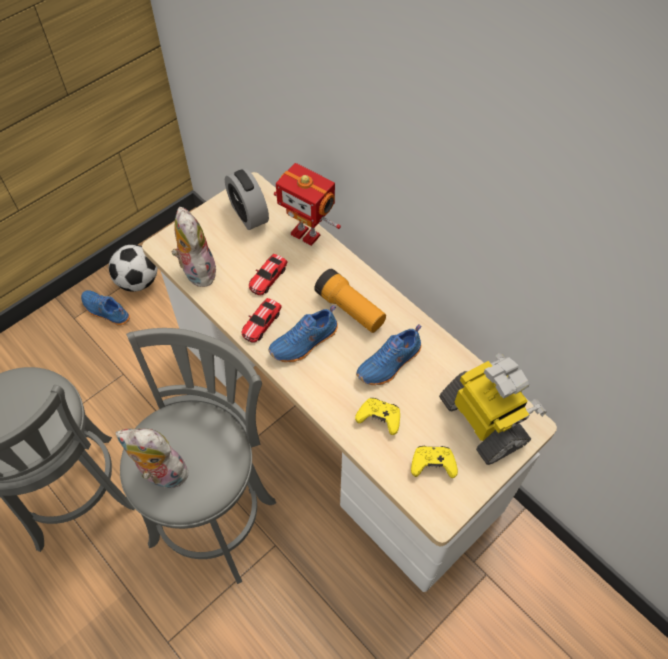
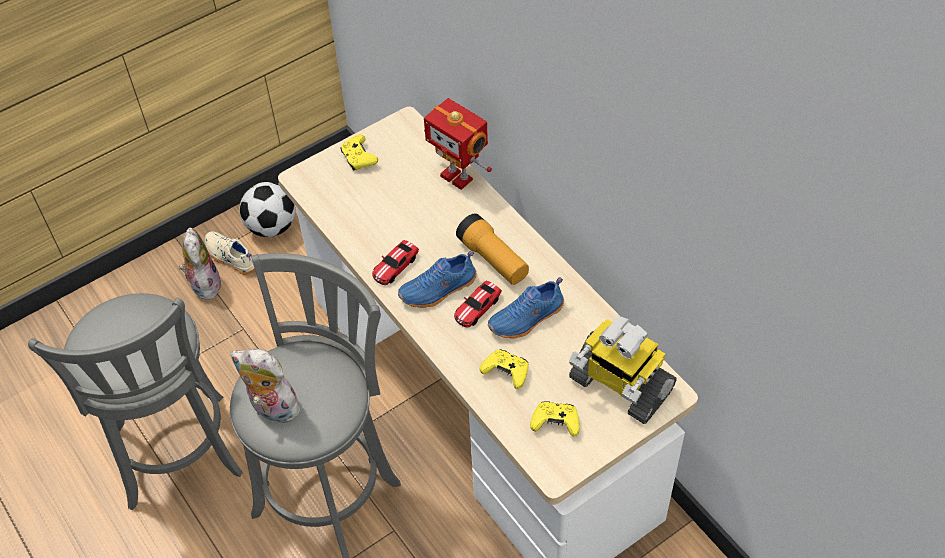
camera: 10 degrees right, 5 degrees down
blue shoe [81,290,130,326] -> beige shoe [205,231,255,275]
plush toy [172,207,219,287] -> plush toy moved to [179,227,222,300]
alarm clock [225,168,269,230] -> none
toy car [249,254,288,295] -> toy car moved to [454,280,502,327]
toy robot [439,353,547,465] -> toy robot turned 150 degrees clockwise [569,316,676,424]
none -> yellow game controller [341,135,378,171]

